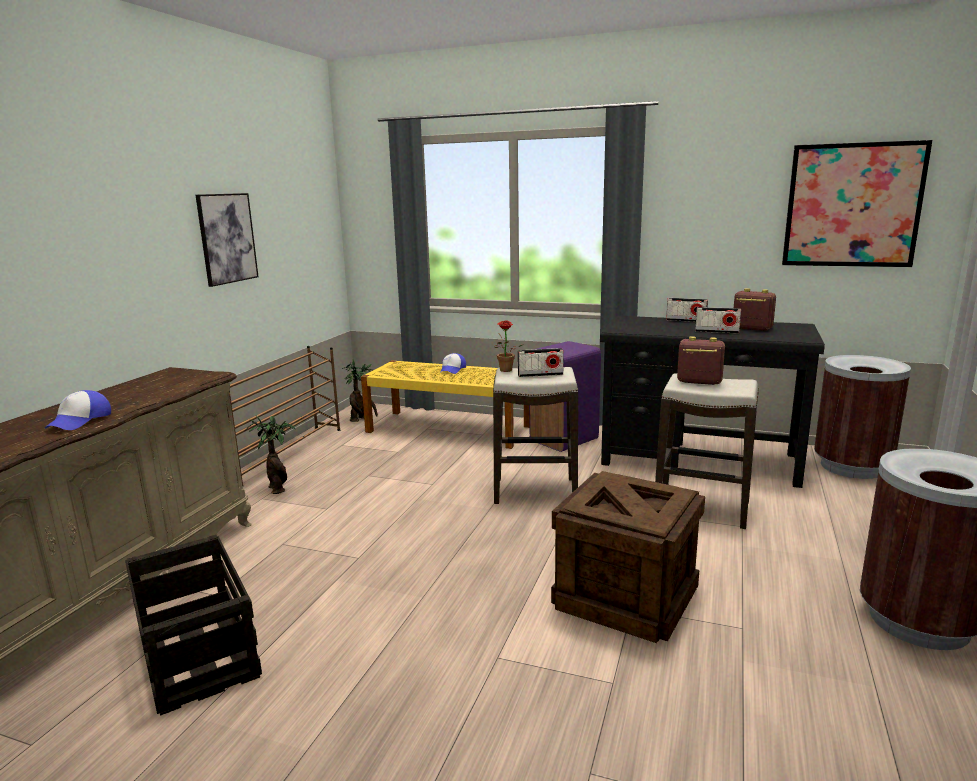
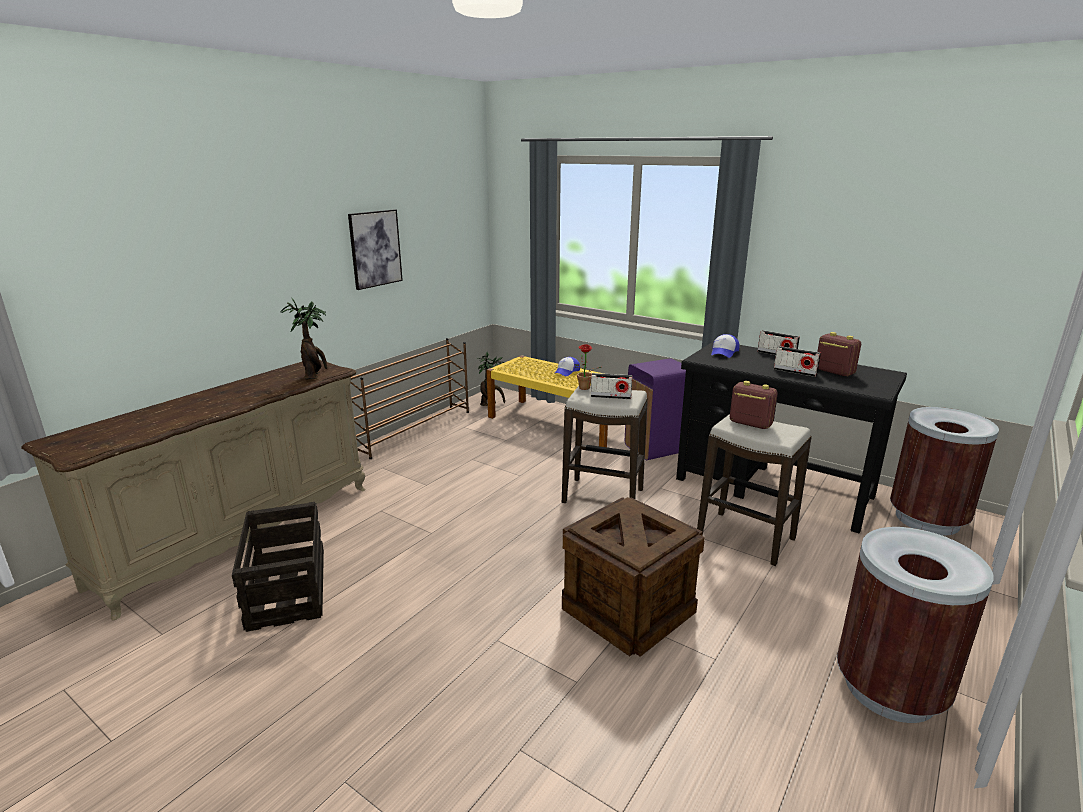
camera: 15 degrees right, 5 degrees up
cap [44,390,111,430] -> cap moved to [711,334,740,358]
potted plant [245,416,296,494] -> potted plant moved to [280,298,327,379]
picture [782,140,933,267] -> none

